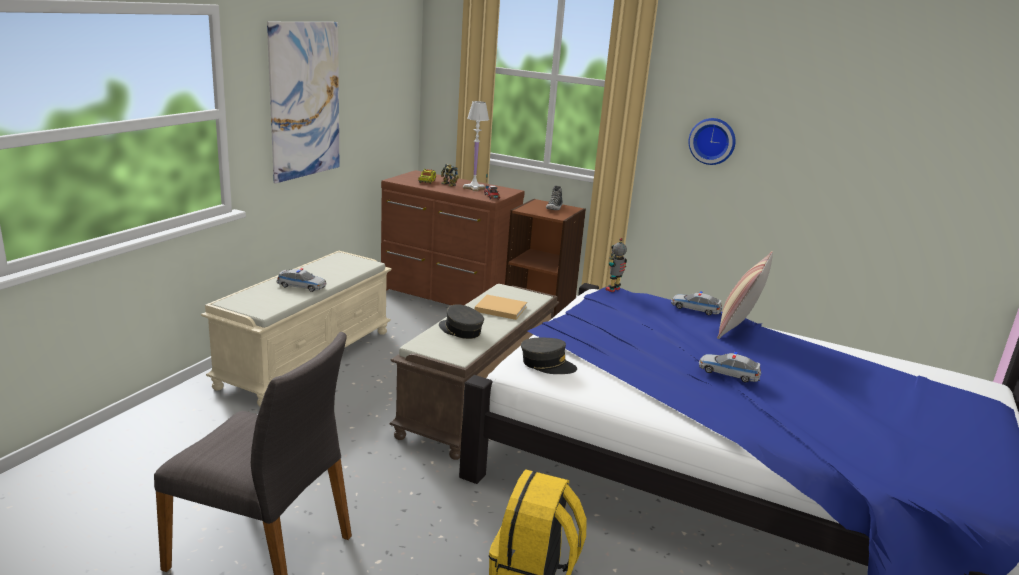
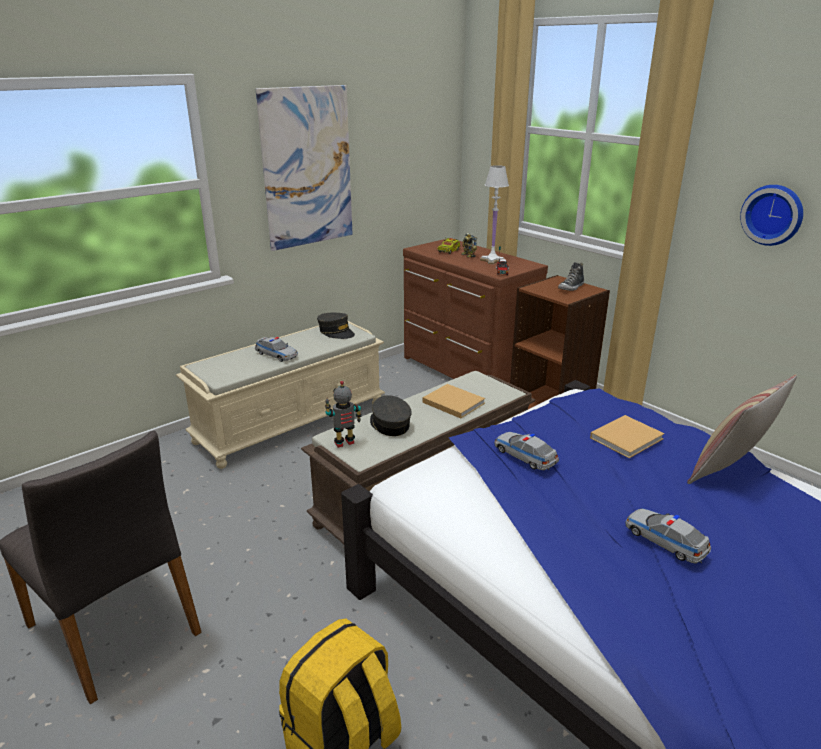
camera: 25 degrees right, 5 degrees up
grey cap [521,338,577,374] -> grey cap moved to [317,313,355,339]
toy robot [605,238,627,292] -> toy robot moved to [325,381,362,448]
toy car [671,291,722,315] -> toy car moved to [494,432,559,470]
none -> beige book [590,415,665,458]

